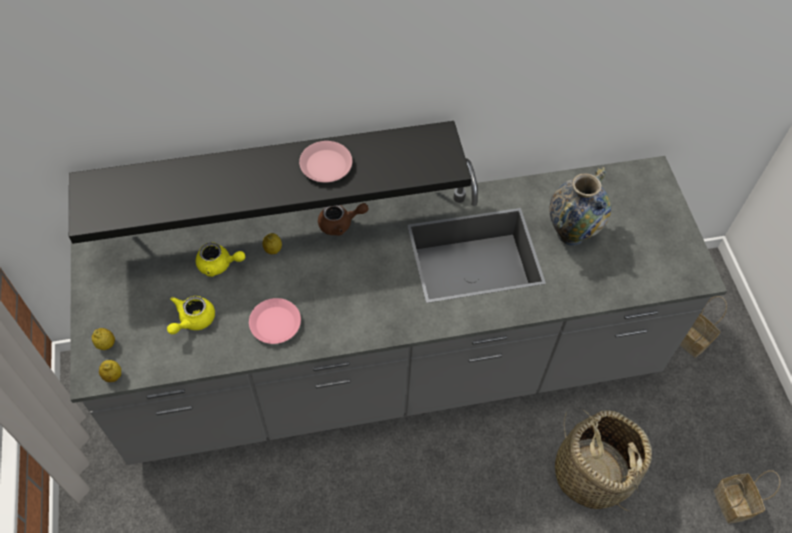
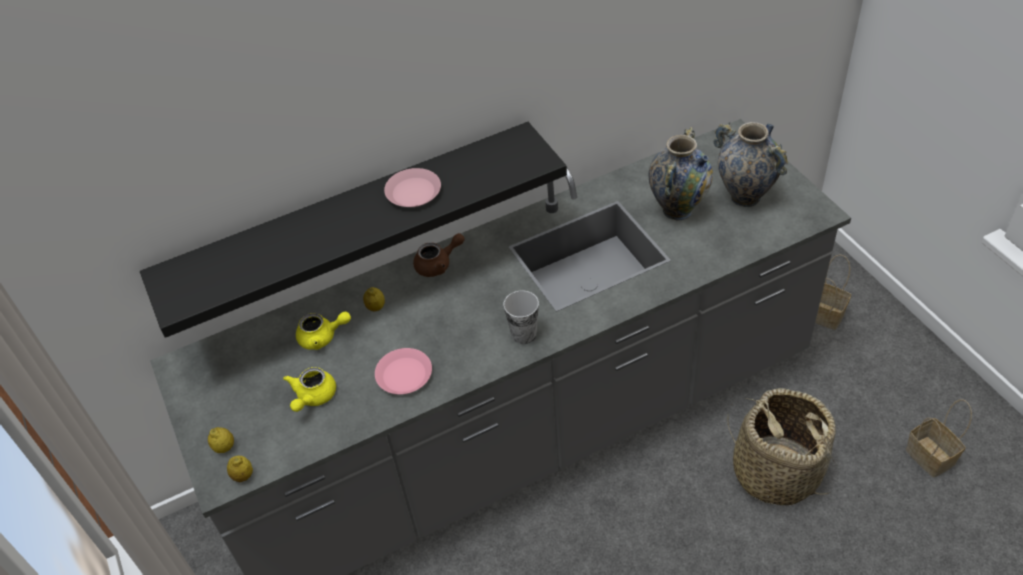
camera: 10 degrees left, 10 degrees down
none -> cup [503,291,539,344]
none -> vase [714,122,788,207]

